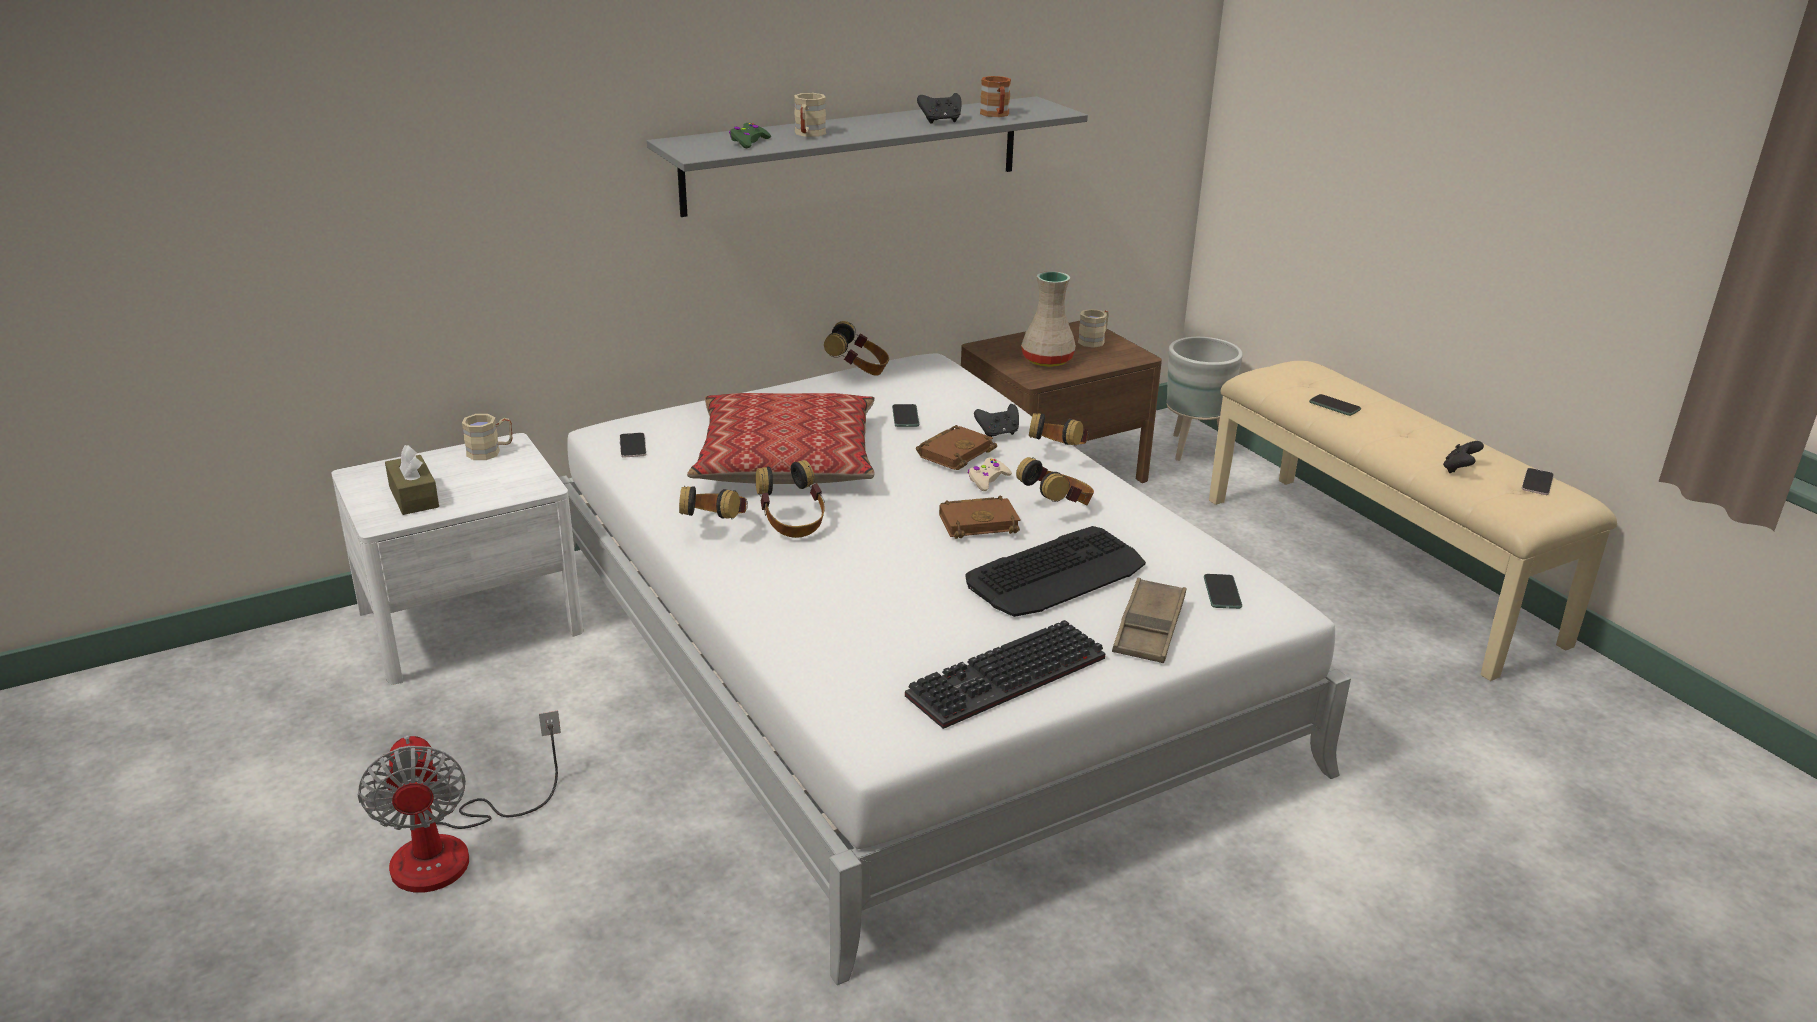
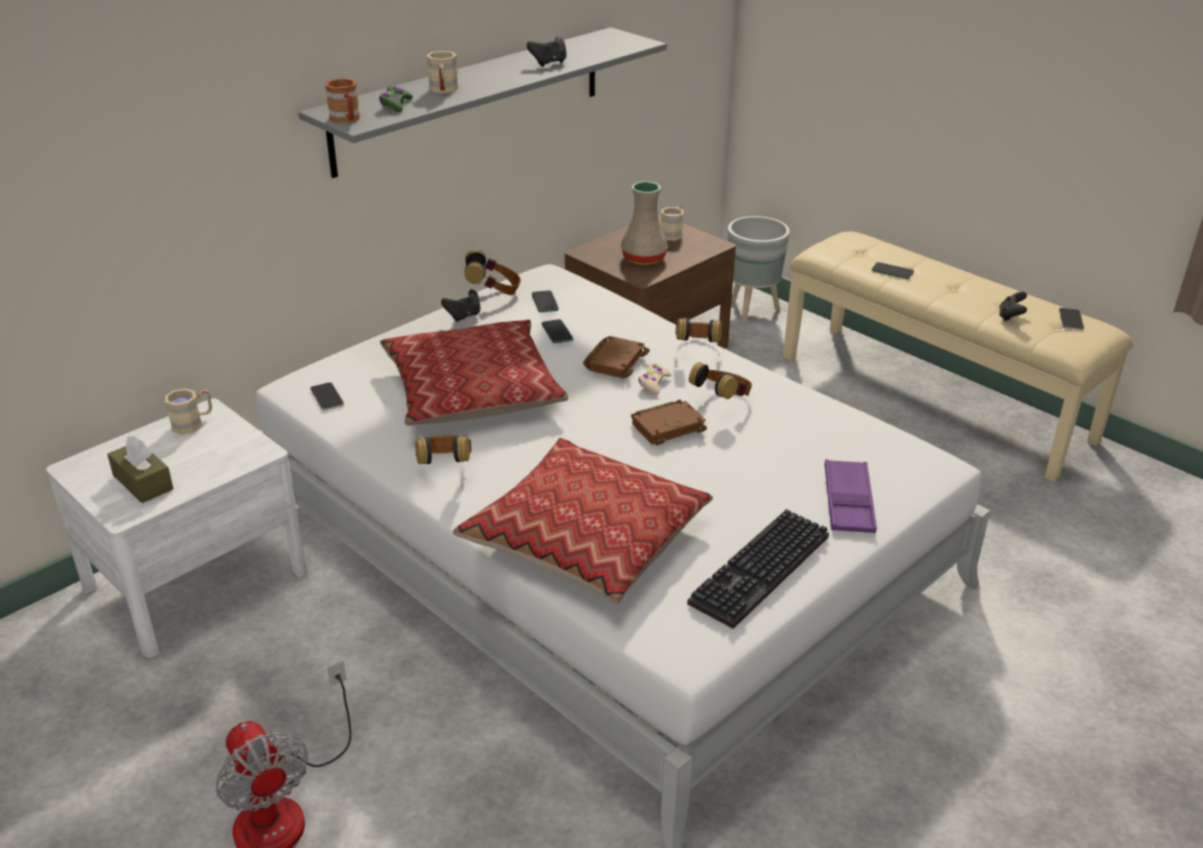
camera: 15 degrees left, 5 degrees up
headphones [756,460,825,538] -> none
keyboard [965,526,1146,617] -> none
black game controller [974,404,1019,437] -> black game controller moved to [441,289,481,322]
brown mug [980,76,1011,117] -> brown mug moved to [325,78,360,123]
brown tray [1112,578,1187,663] -> purple tray [824,459,877,533]
phone [1204,574,1242,609] -> phone moved to [532,290,559,312]
none -> pillow [453,438,713,604]

